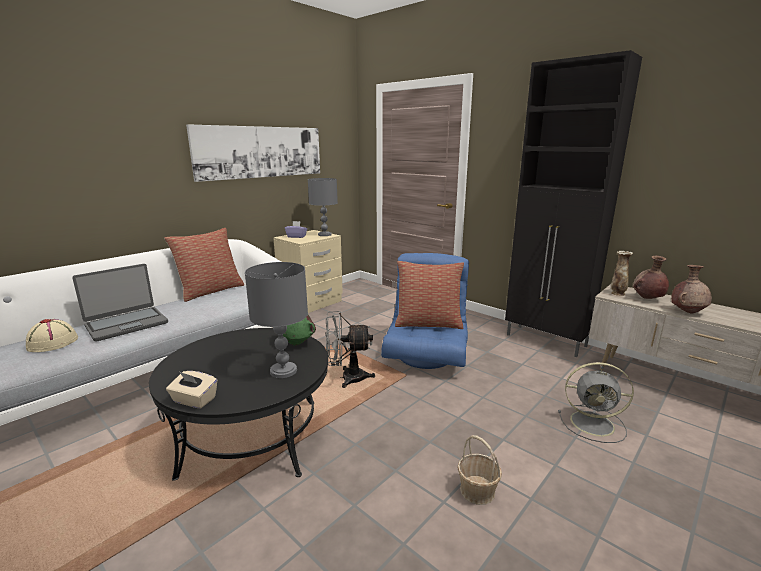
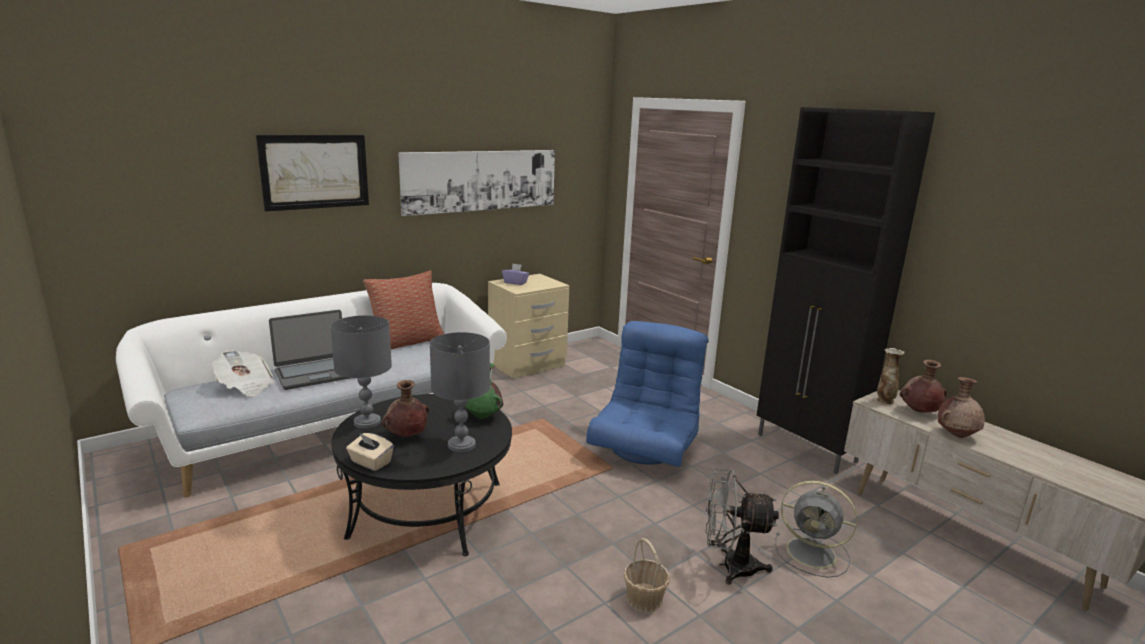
camera: 10 degrees right, 0 degrees up
beige hat [26,319,78,352] -> newspaper [212,350,275,396]
grey table lamp [308,178,338,236] -> grey table lamp moved to [331,315,392,429]
grey fan [325,311,375,388] -> grey fan moved to [706,469,779,585]
pillow [395,261,464,329] -> none
none -> picture [256,135,369,211]
none -> brown vase [382,380,429,437]

